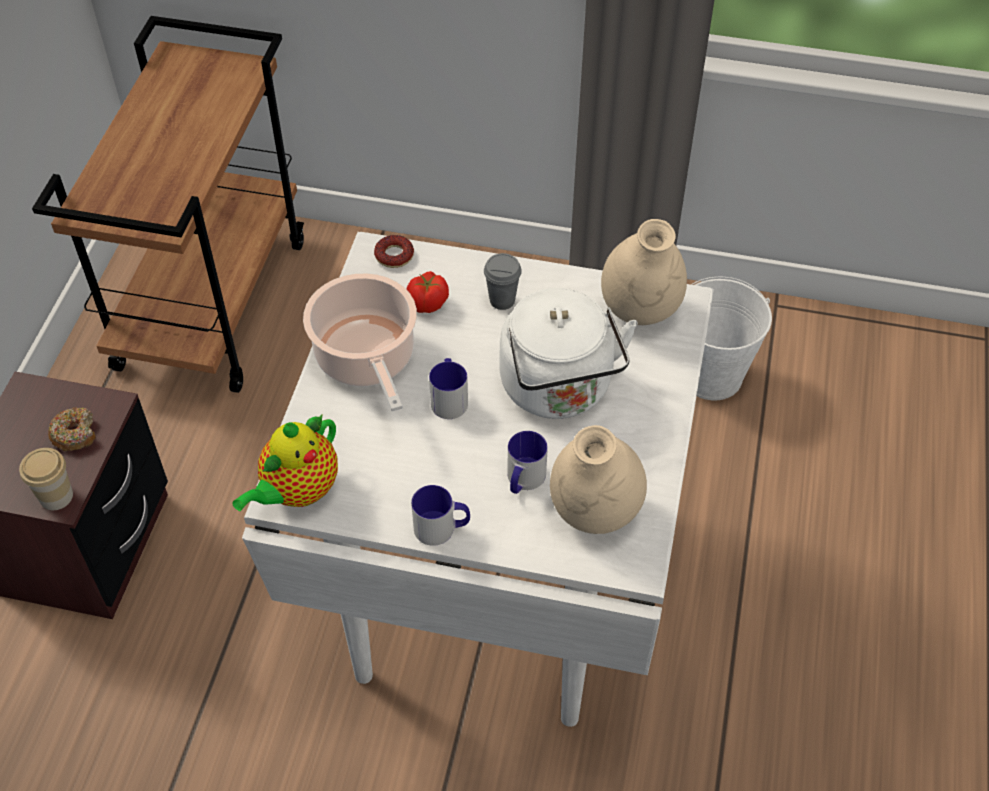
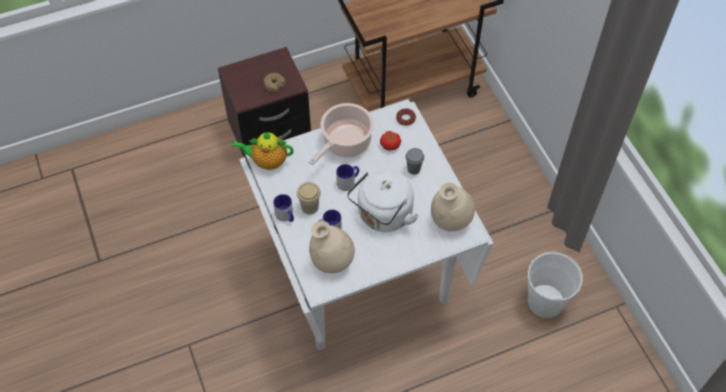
camera: 55 degrees right, 5 degrees up
cup [19,448,73,510] -> cup moved to [297,182,321,215]

